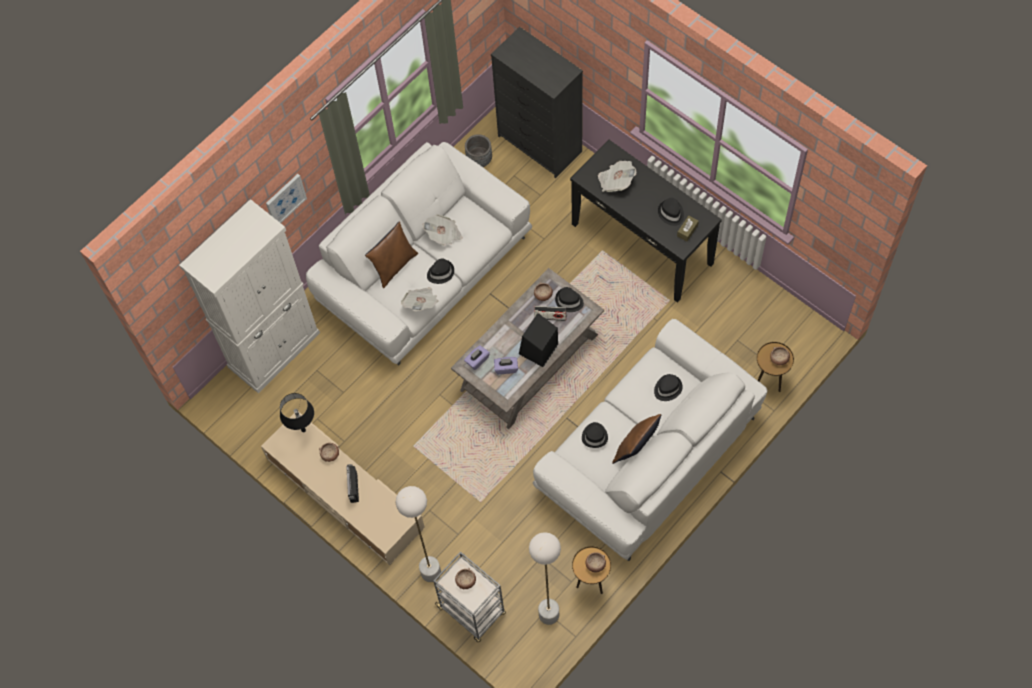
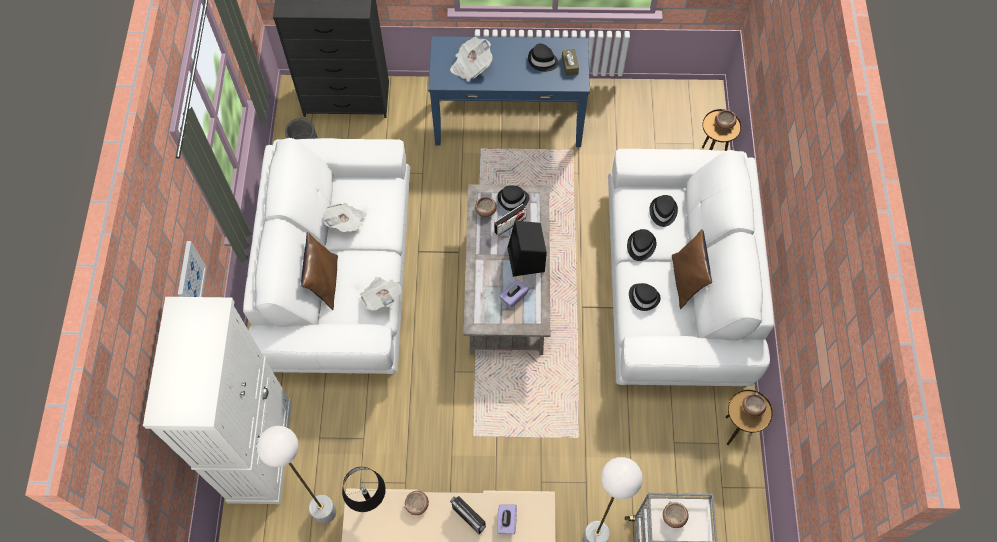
camera: 45 degrees left, 0 degrees up
black hat [427,259,454,284] -> black hat moved to [627,229,657,261]
purple tissue box [464,345,490,370] -> purple tissue box moved to [497,504,517,534]
white floor lamp [529,532,561,625] -> white floor lamp moved to [257,426,336,524]
black console table [570,140,722,303] -> blue console table [428,36,590,147]

